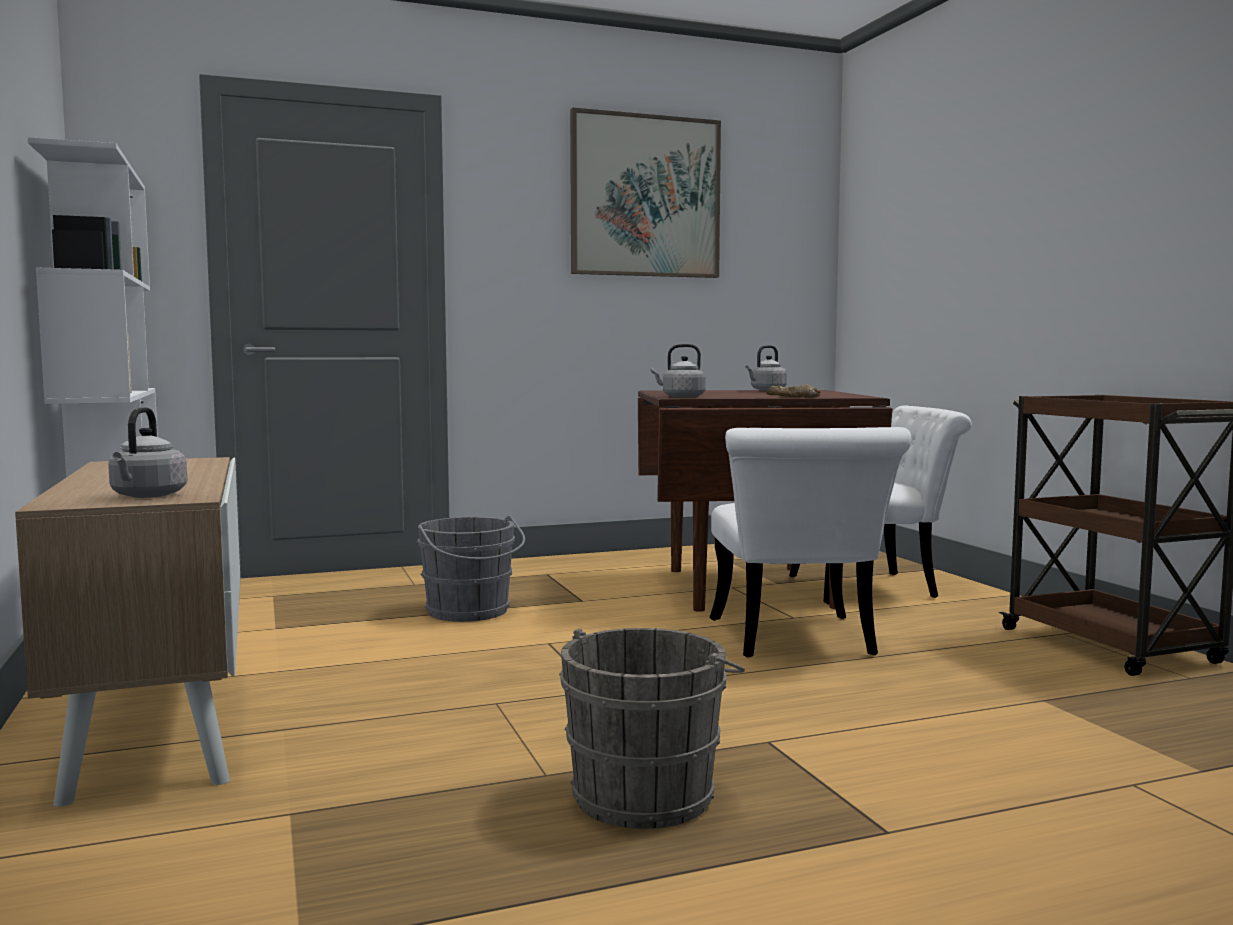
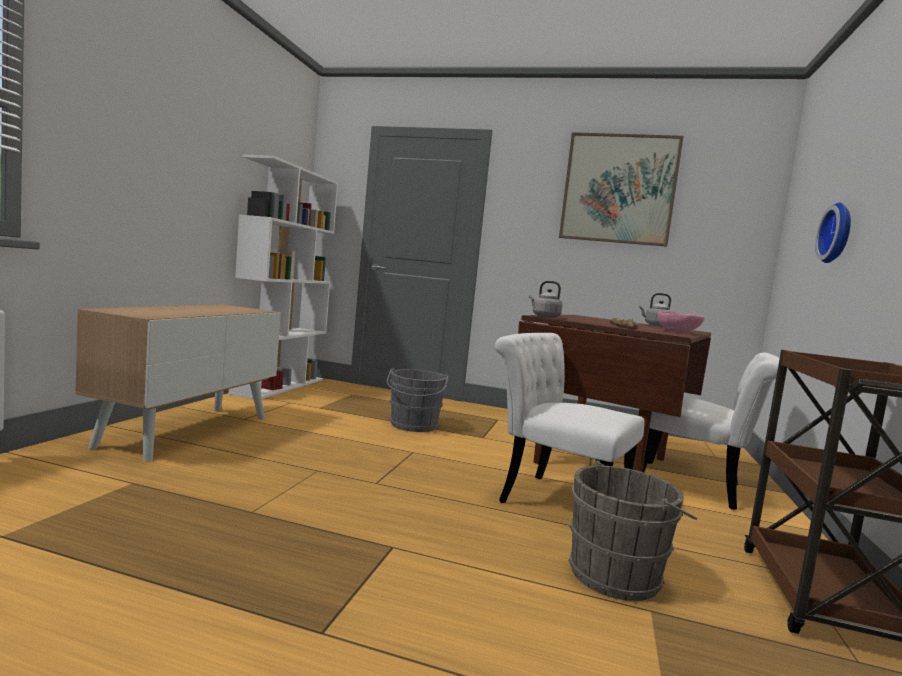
camera: 35 degrees right, 0 degrees up
grey kettle [108,407,187,498] -> none
grey bucket [559,628,745,829] -> grey bucket moved to [568,460,697,601]
white chair [709,427,911,657] -> white chair turned 90 degrees clockwise [495,333,645,503]
none -> pink bowl [658,311,705,332]
none -> wall clock [815,202,851,263]

